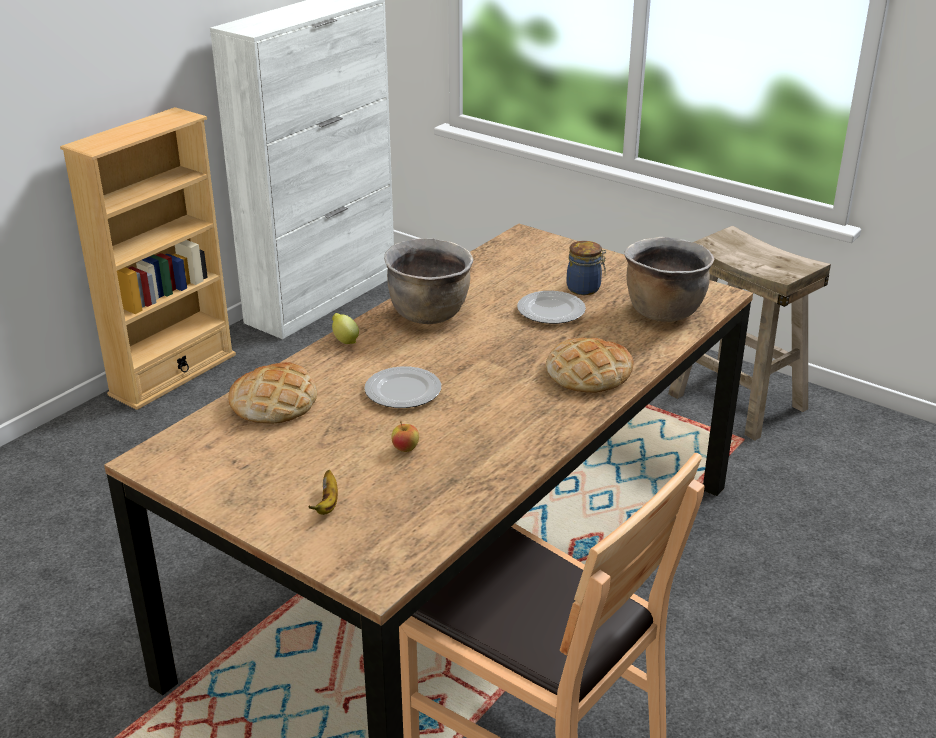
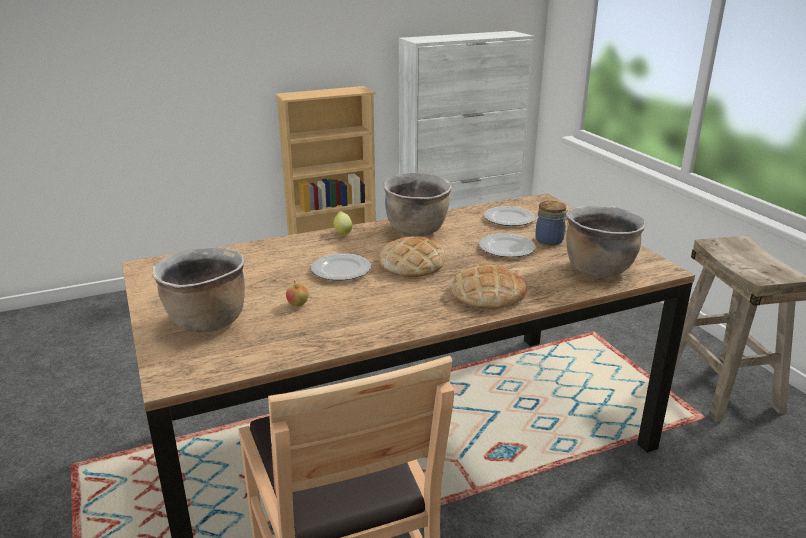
camera: 30 degrees right, 5 degrees down
bread [228,362,317,424] -> bread moved to [379,236,445,277]
banana [309,470,338,515] -> brown cooking pot [152,247,245,332]
none -> plate [484,206,535,226]

